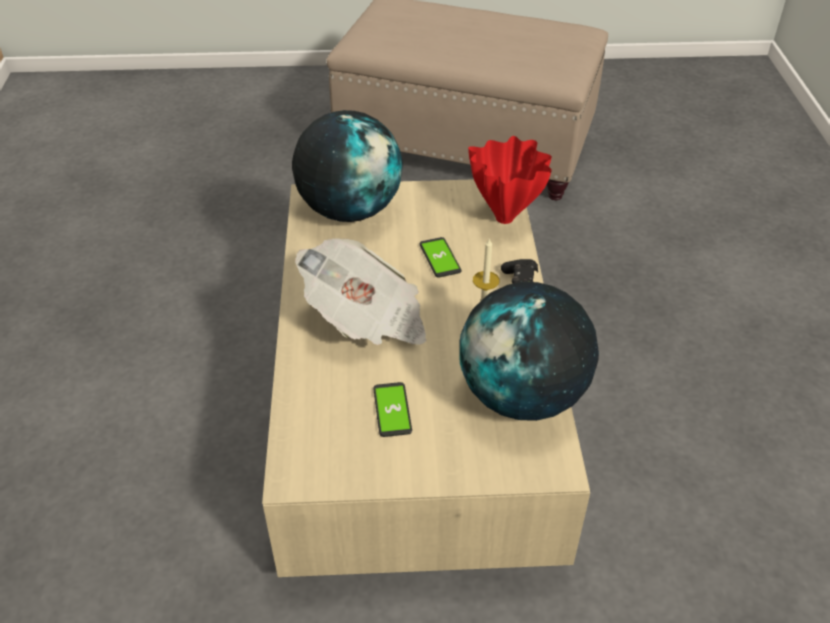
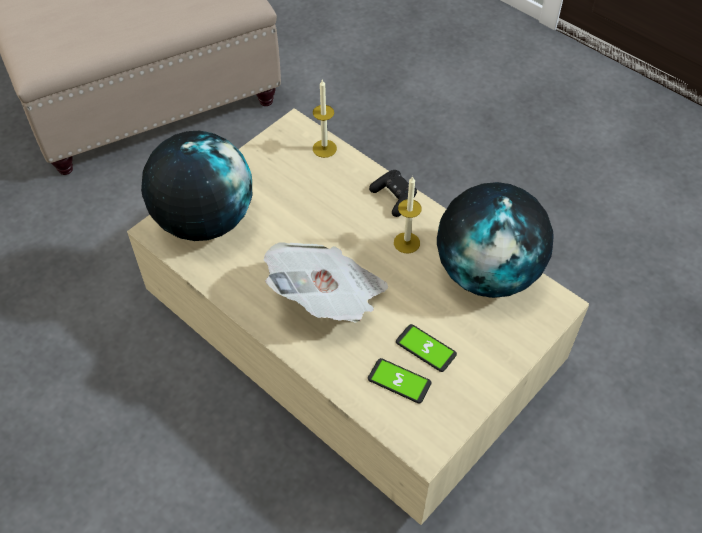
camera: 45 degrees left, 10 degrees up
phone [420,237,461,278] -> phone moved to [368,358,432,403]
red vase [468,136,552,224] -> candle [313,80,337,158]

